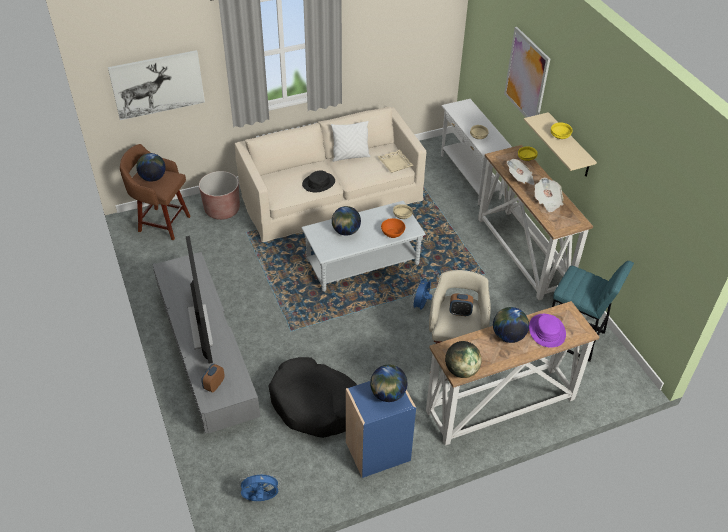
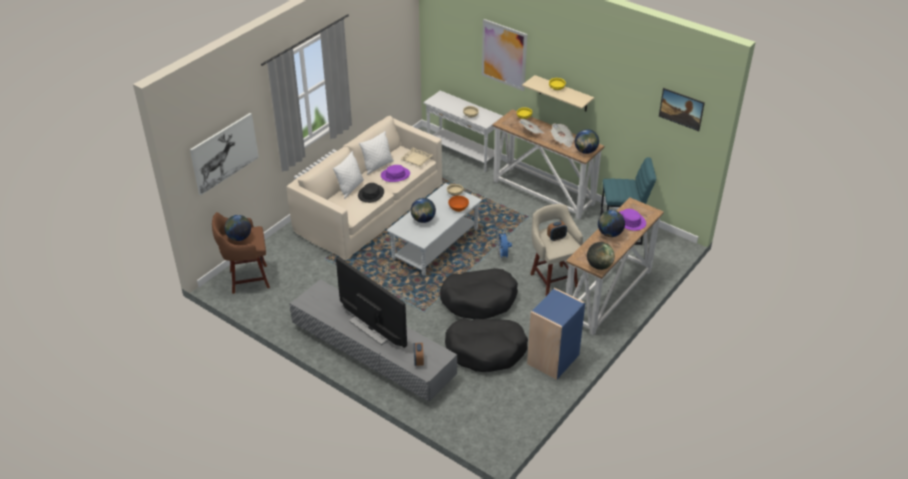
camera: 30 degrees left, 5 degrees down
brown planter [199,171,240,220] -> none
blue fan [238,471,281,501] -> none
globe [370,365,408,402] -> globe moved to [574,129,599,154]
none -> white pillow [333,151,364,199]
none -> purple hat [381,165,410,182]
none -> black dog bed [440,268,518,319]
none -> picture [659,88,705,131]

